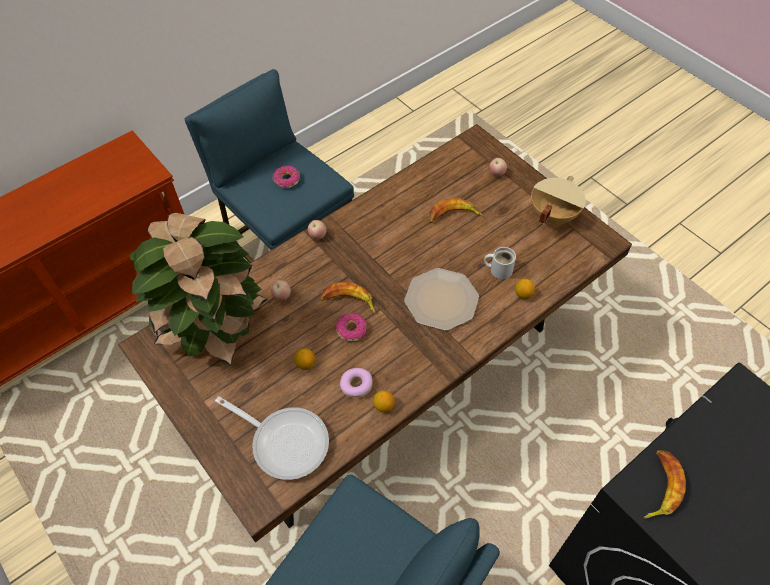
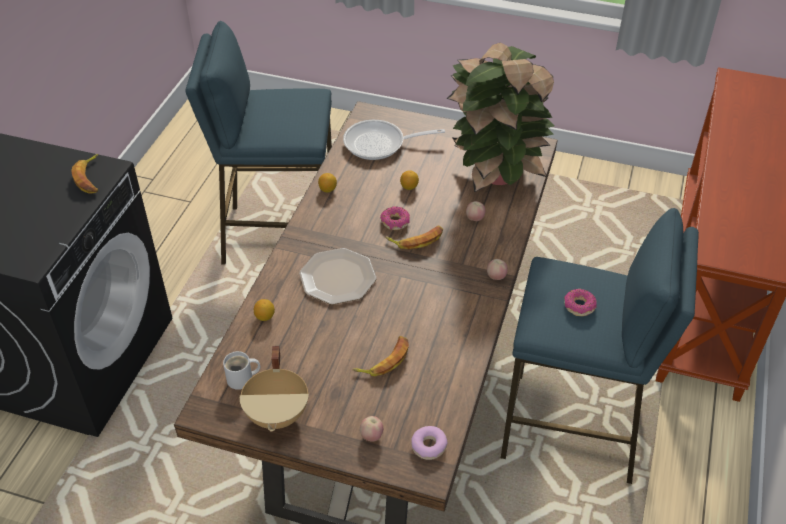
camera: 145 degrees right, 10 degrees down
donut [340,368,372,398] -> donut moved to [411,426,447,460]
white mug [484,247,516,279] -> white mug moved to [223,351,260,390]

